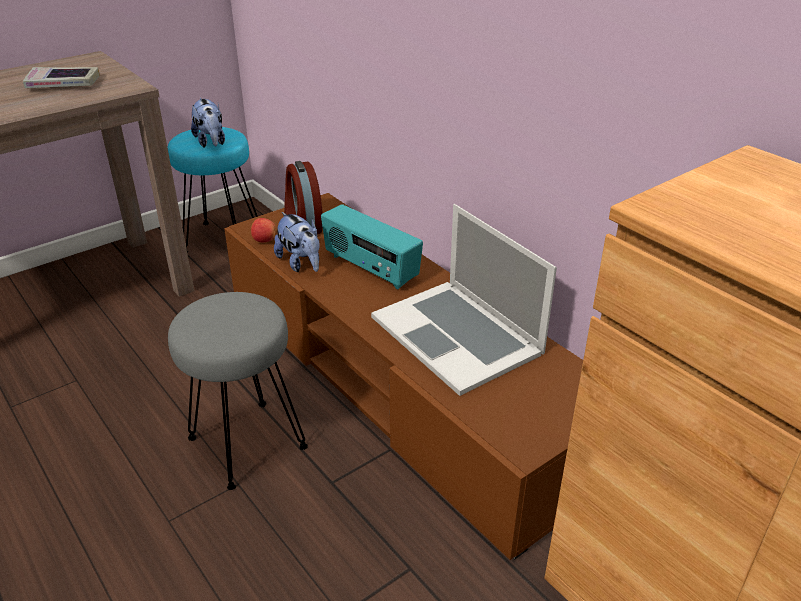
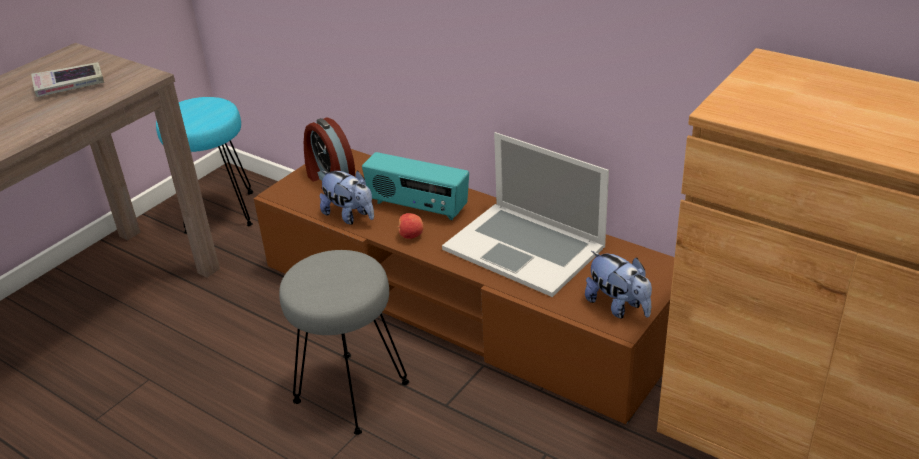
camera: 15 degrees left, 0 degrees up
plush toy [191,98,225,148] -> plush toy moved to [585,251,652,319]
apple [251,218,276,242] -> apple moved to [397,213,424,239]

